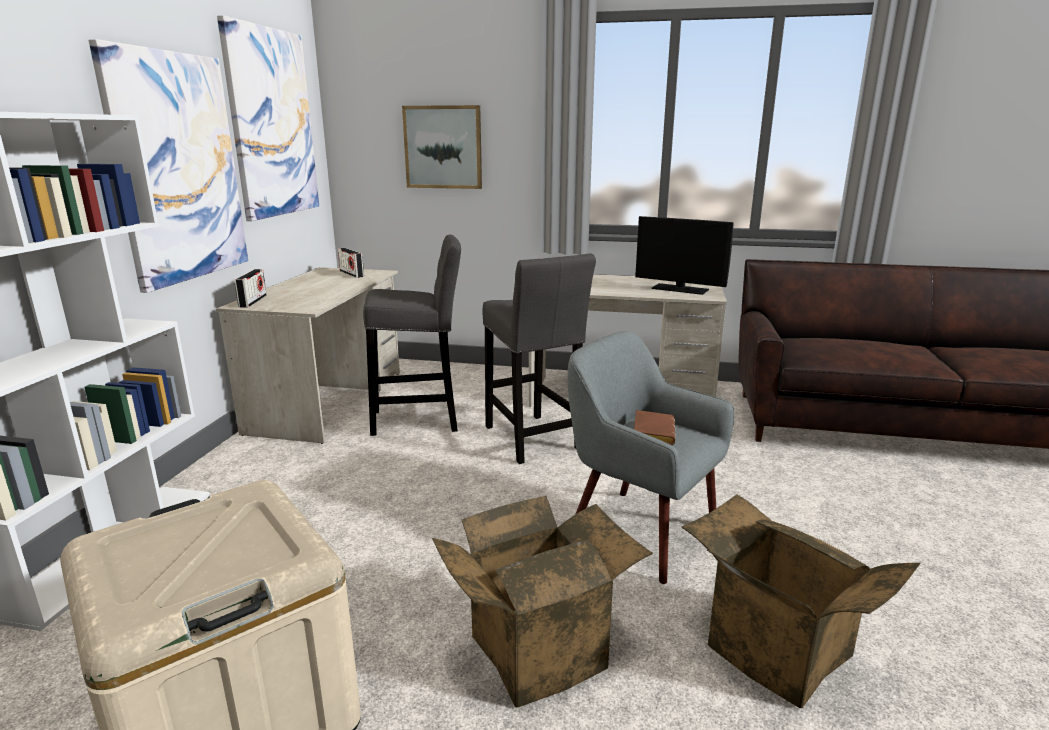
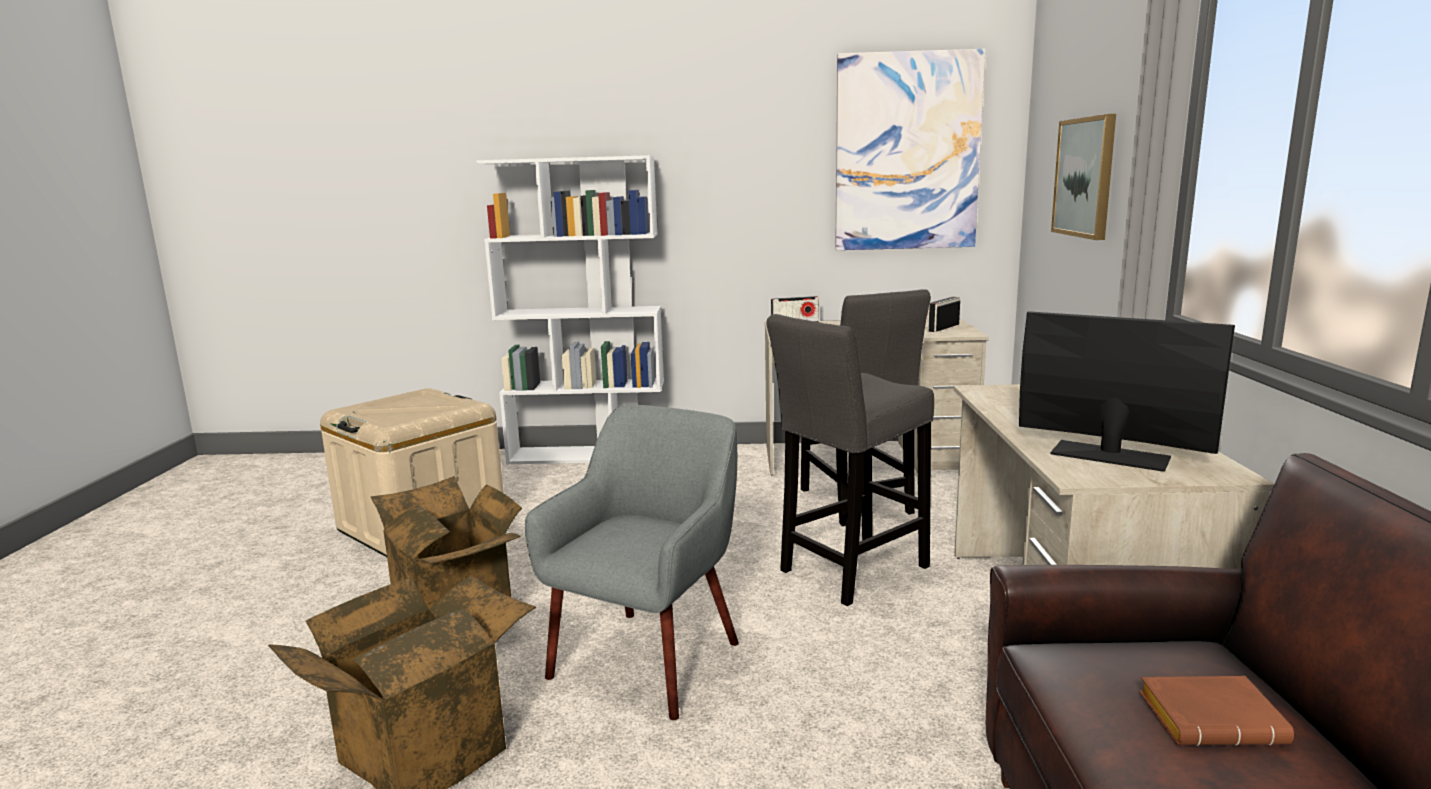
camera: 80 degrees right, 5 degrees down
picture [89,39,248,293] -> none
brown book [634,410,676,445] -> brown book moved to [1139,676,1294,746]
monitor [635,216,734,295] -> monitor turned 105 degrees clockwise [1019,311,1235,472]

